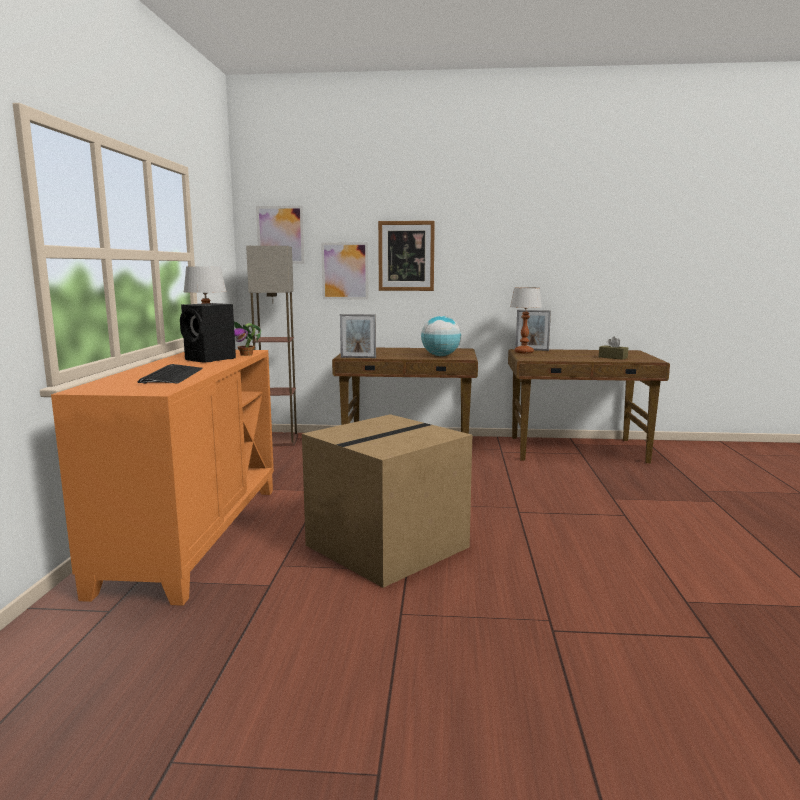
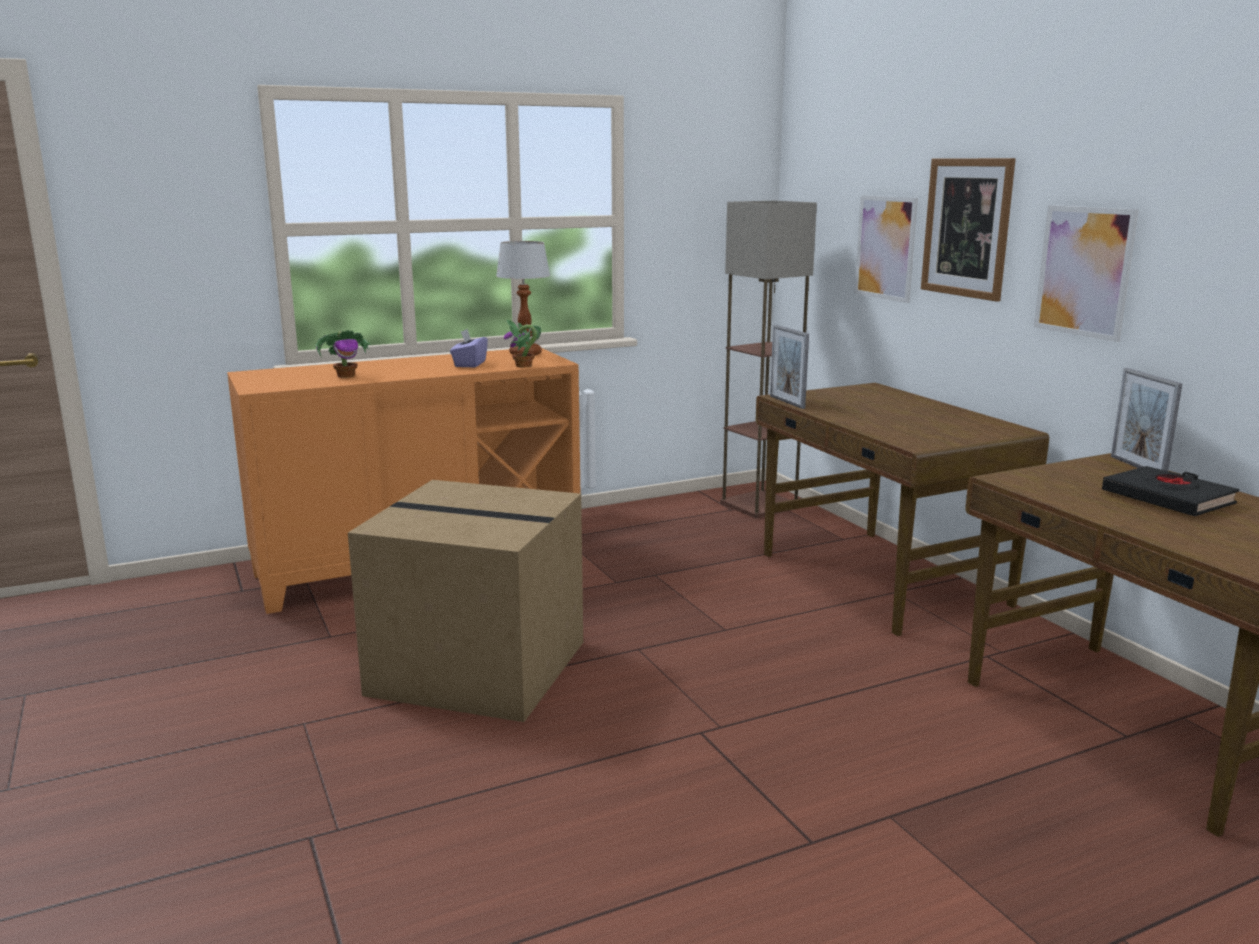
camera: 60 degrees right, 5 degrees up
keyboard [138,364,203,384] -> potted plant [316,330,372,378]
black speaker [180,303,236,363] -> purple tissue box [450,329,488,367]
picture [256,206,305,264] -> picture moved to [1034,205,1139,342]
globe [421,316,461,356] -> none
table lamp [510,287,542,353] -> none
brown tissue box [599,337,628,360] -> none
none -> black book [1102,466,1239,516]

